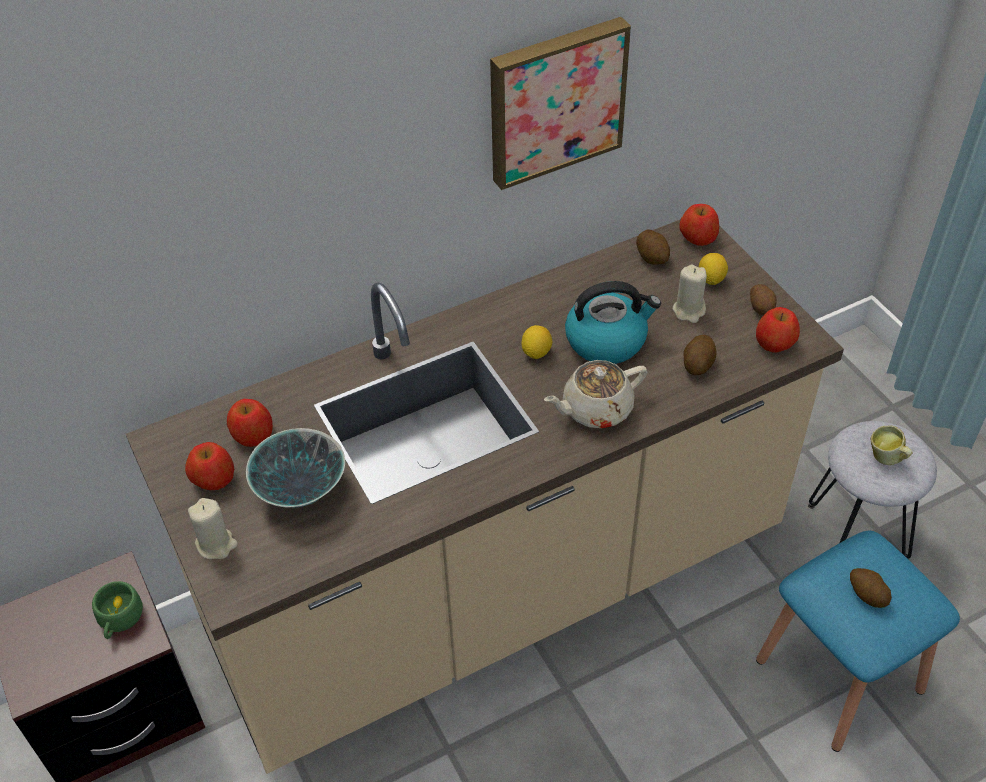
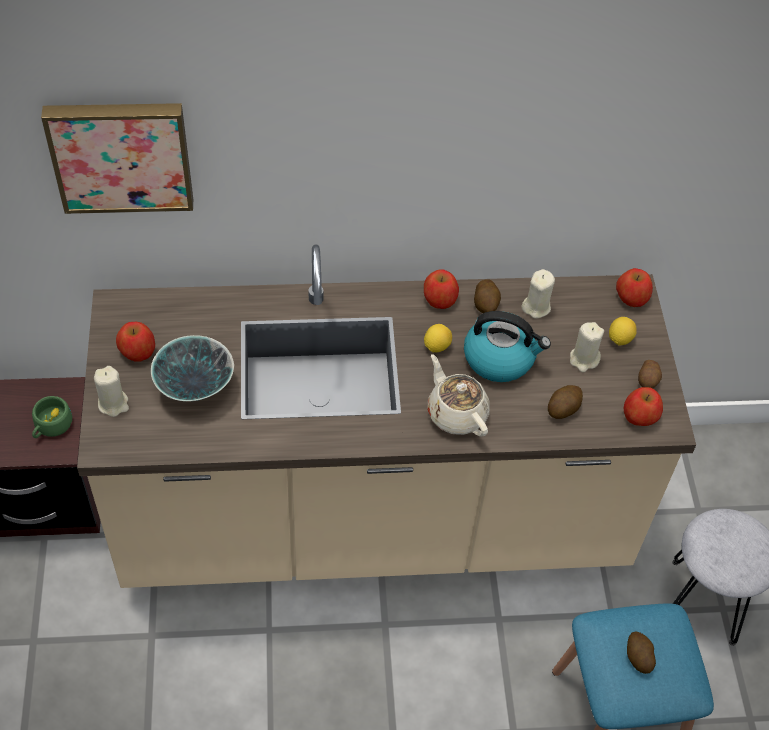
camera: 20 degrees right, 5 degrees up
apple [227,399,273,447] -> apple moved to [424,269,459,309]
picture [490,17,631,190] -> picture moved to [41,103,193,214]
beige teapot [544,360,648,428] -> beige teapot turned 60 degrees clockwise [427,354,490,437]
potato [636,230,670,265] -> potato moved to [474,279,501,313]
mug [871,426,913,465] -> none
none -> beige candle [522,269,555,319]

